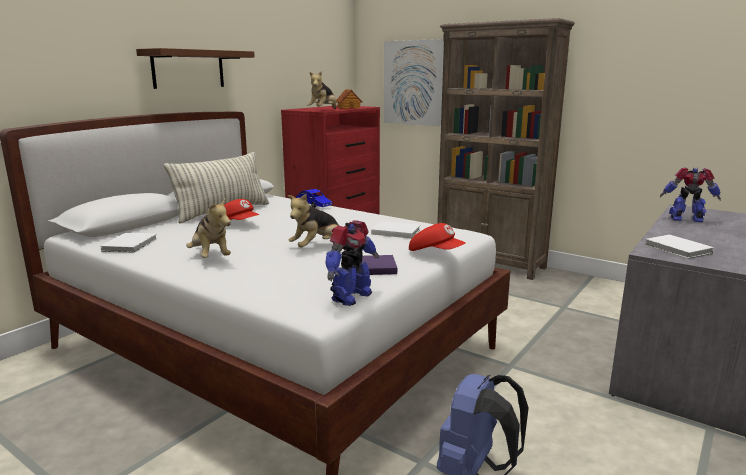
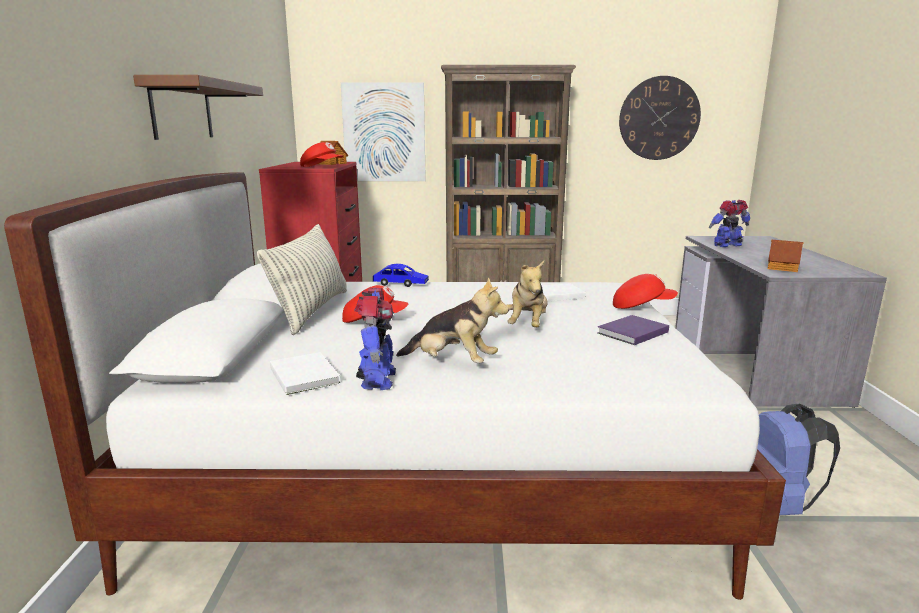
camera: 35 degrees left, 0 degrees up
plush toy [307,71,336,109] -> red cap [300,142,344,167]
toy robot [326,220,379,306] -> toy robot moved to [355,288,396,390]
white book [645,234,714,259] -> toy house [768,240,804,272]
none -> wall clock [619,76,701,160]

